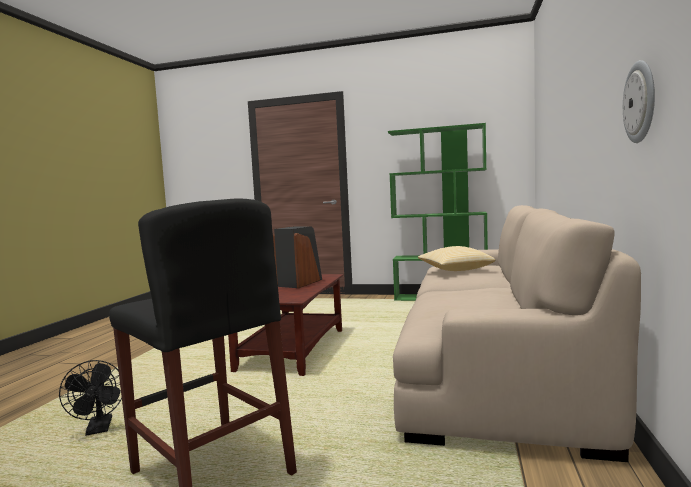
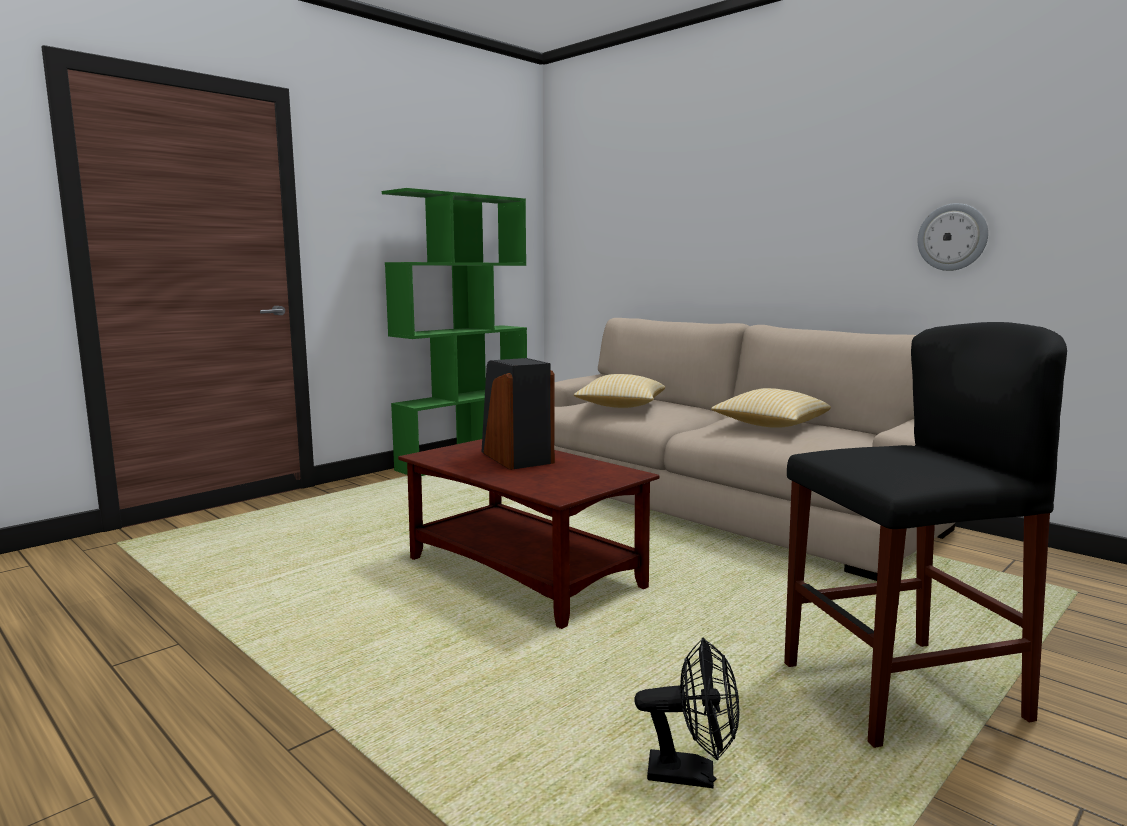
camera: 60 degrees left, 5 degrees up
none -> pillow [711,388,831,428]

